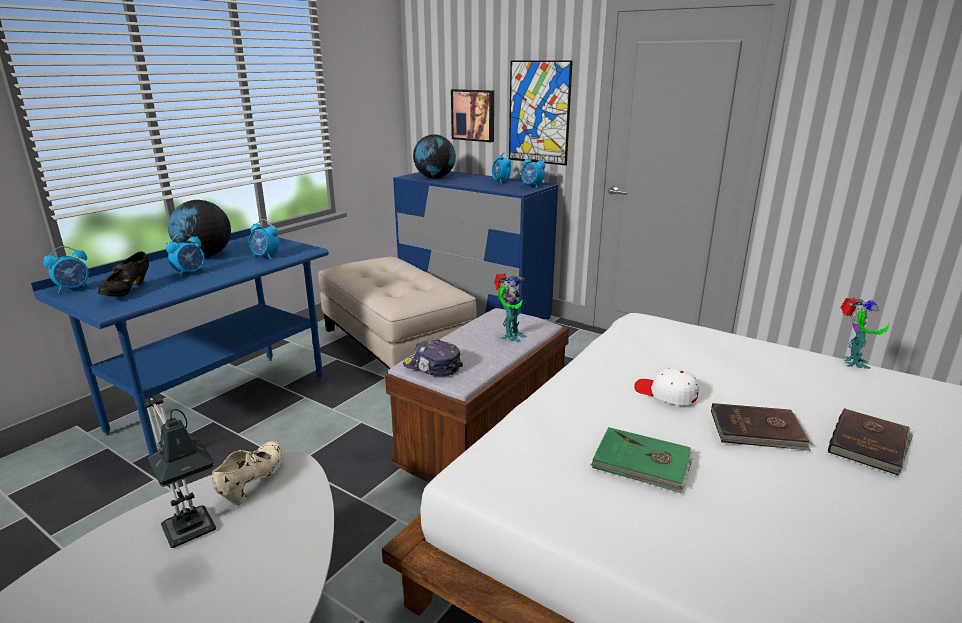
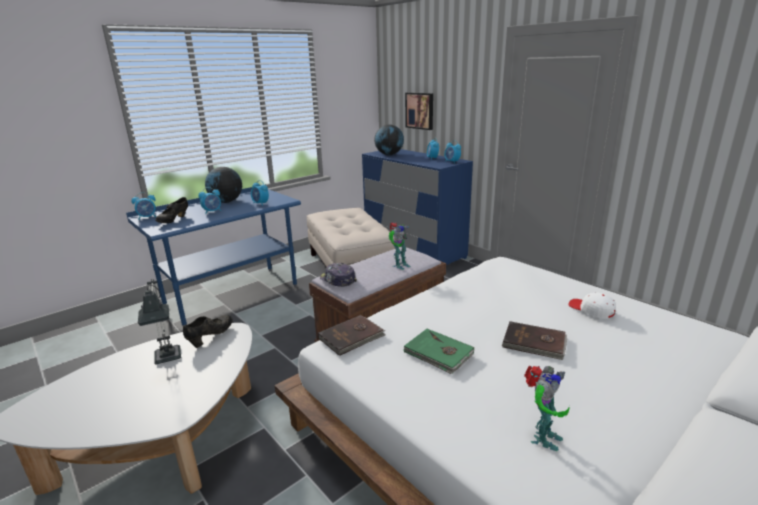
camera: 15 degrees right, 0 degrees up
beige shoe [212,441,284,506] -> black shoe [183,314,233,348]
picture [509,60,573,165] -> none
white cap [634,368,699,405] -> white cap moved to [569,292,616,318]
brown book [828,408,913,475] -> brown book moved to [318,315,386,356]
toy robot [840,297,889,369] -> toy robot moved to [524,366,570,451]

